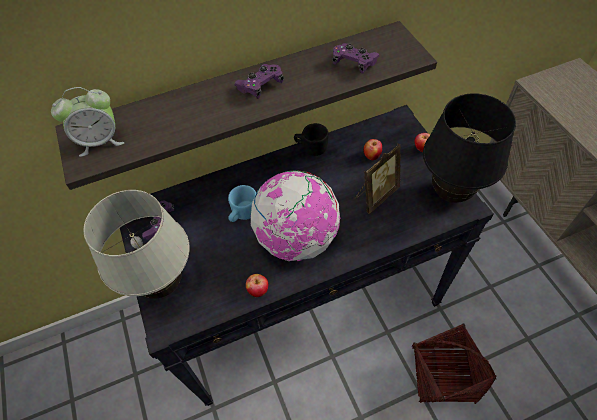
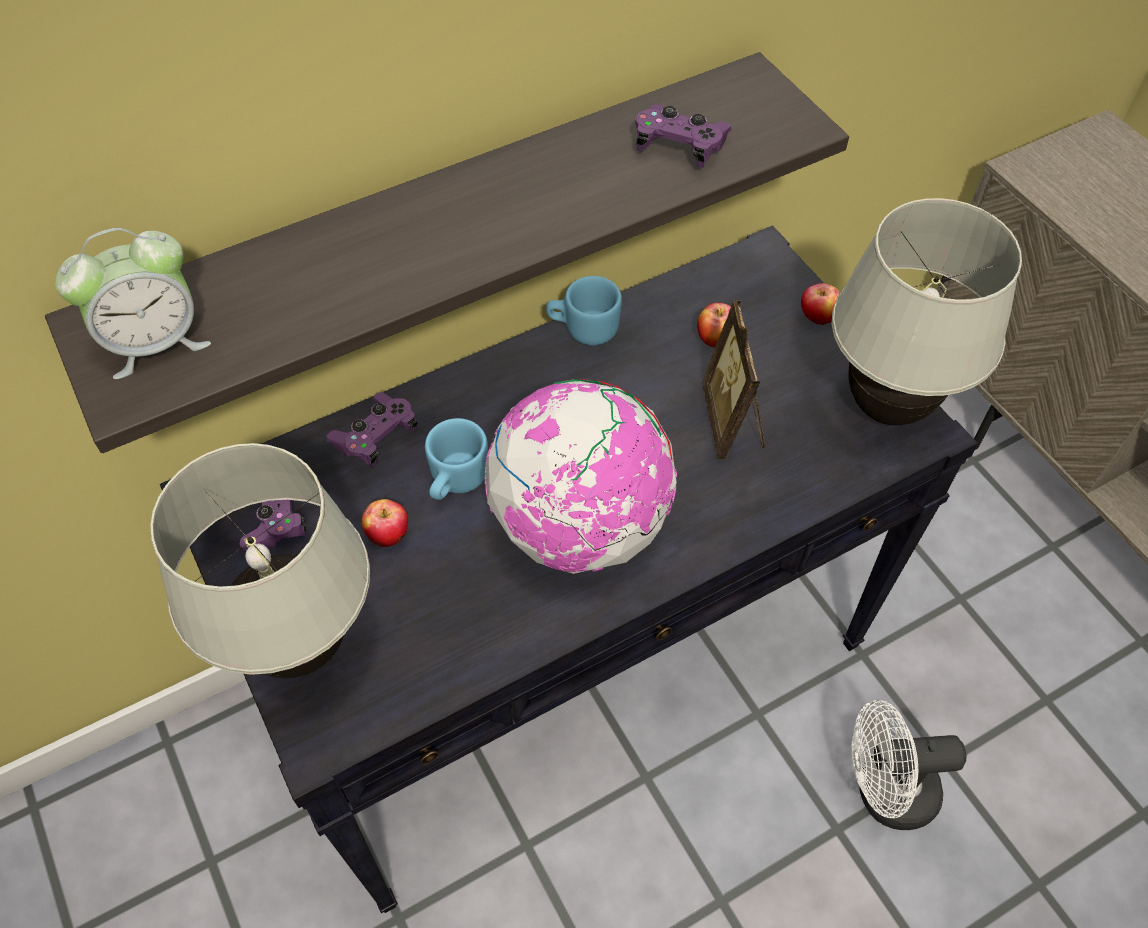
camera: 10 degrees left, 0 degrees up
purple game controller [235,64,284,99] -> purple game controller moved to [327,392,418,467]
apple [246,274,268,297] -> apple moved to [362,499,408,547]
black mug [294,123,329,156] -> blue mug [546,276,622,346]
picture frame [356,143,401,214] -> picture frame turned 135 degrees clockwise [702,300,765,459]
basket [412,323,497,404] -> white fan [852,700,966,830]
black table lamp [423,93,516,203] -> white table lamp [832,198,1022,426]

